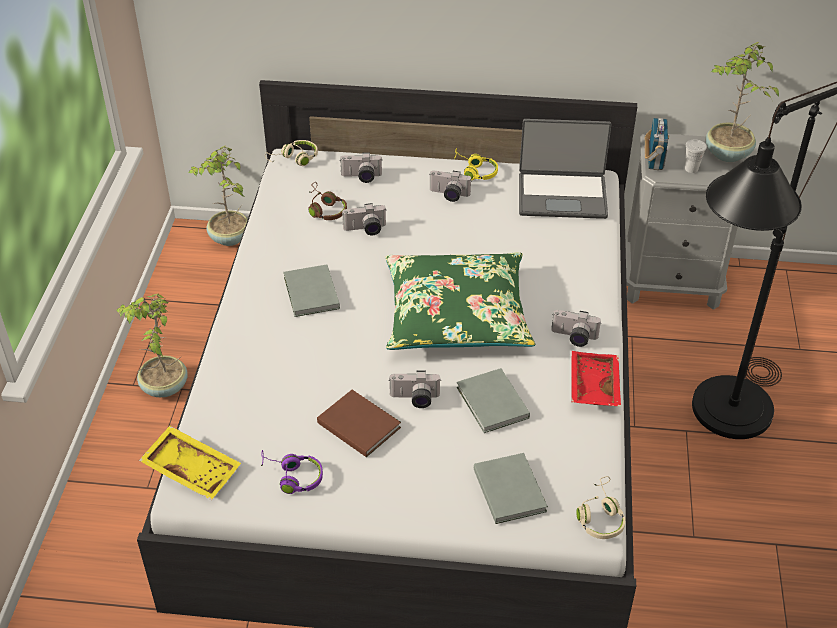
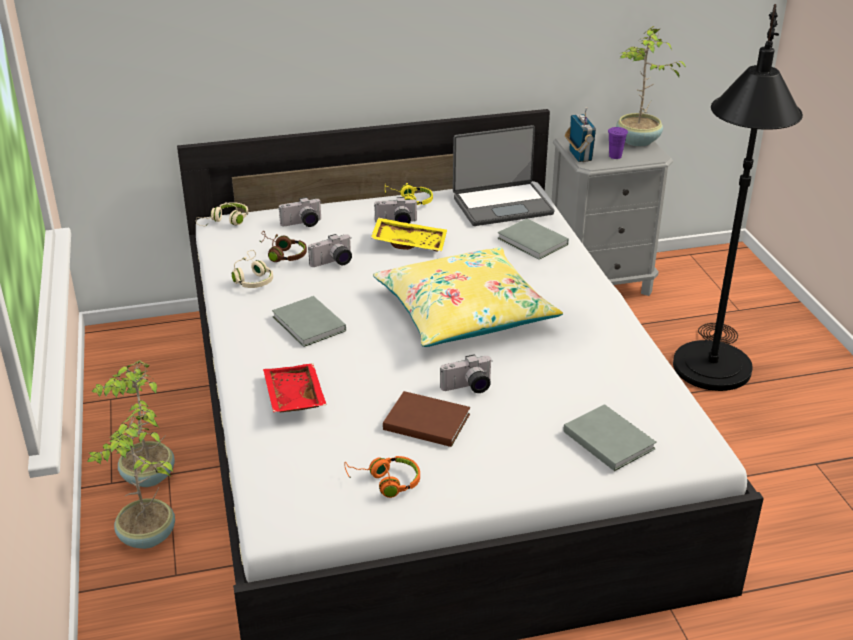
camera: 20 degrees left, 10 degrees down
yellow tray [139,426,241,500] -> yellow tray moved to [371,217,447,252]
potted plant [188,145,248,246] -> potted plant moved to [87,413,175,549]
purple headphones [261,450,323,494] -> orange headphones [344,456,420,498]
green pillow [385,252,535,350] -> yellow pillow [373,247,563,347]
grey book [457,368,530,433] -> grey book moved to [497,219,569,260]
camera [551,310,601,347] -> none
red tray [571,351,621,407] -> red tray moved to [263,363,327,412]
beige headphones [576,476,626,539] -> beige headphones moved to [232,250,273,288]
white cup [685,139,707,173] -> purple cup [608,127,628,159]

